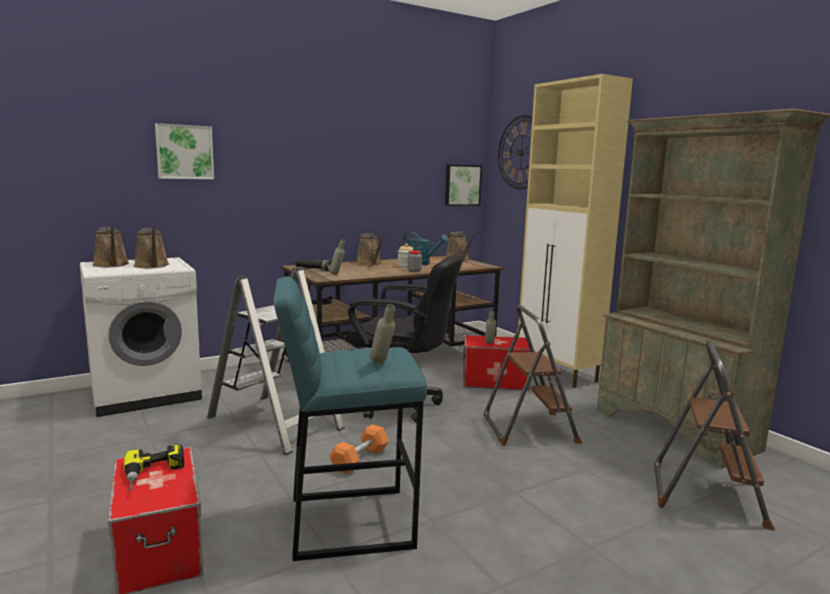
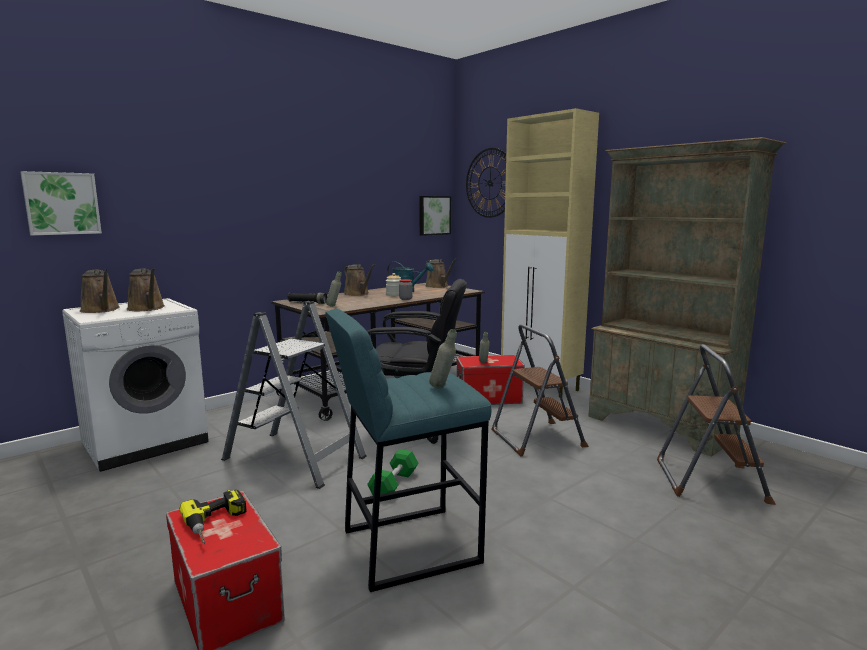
camera: 10 degrees left, 0 degrees up
picture [155,123,214,179] -> picture moved to [20,171,102,235]
orange dumbbell [329,424,389,474] -> green dumbbell [367,449,418,496]

